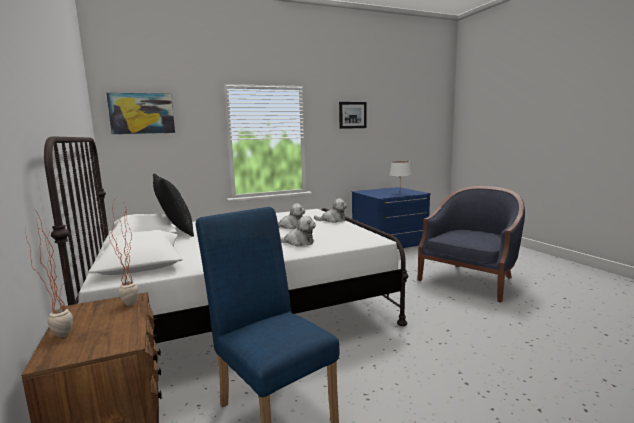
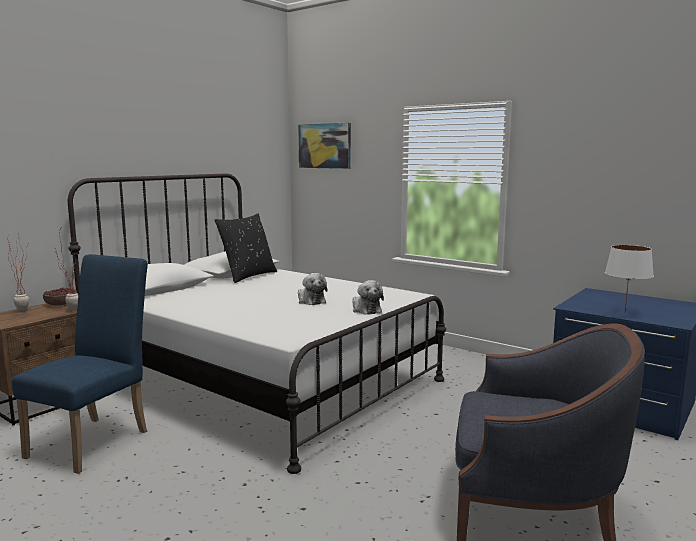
camera: 60 degrees right, 0 degrees up
plush toy [280,216,316,247] -> none
picture [339,102,366,129] -> none
none -> bowl [43,287,77,305]

